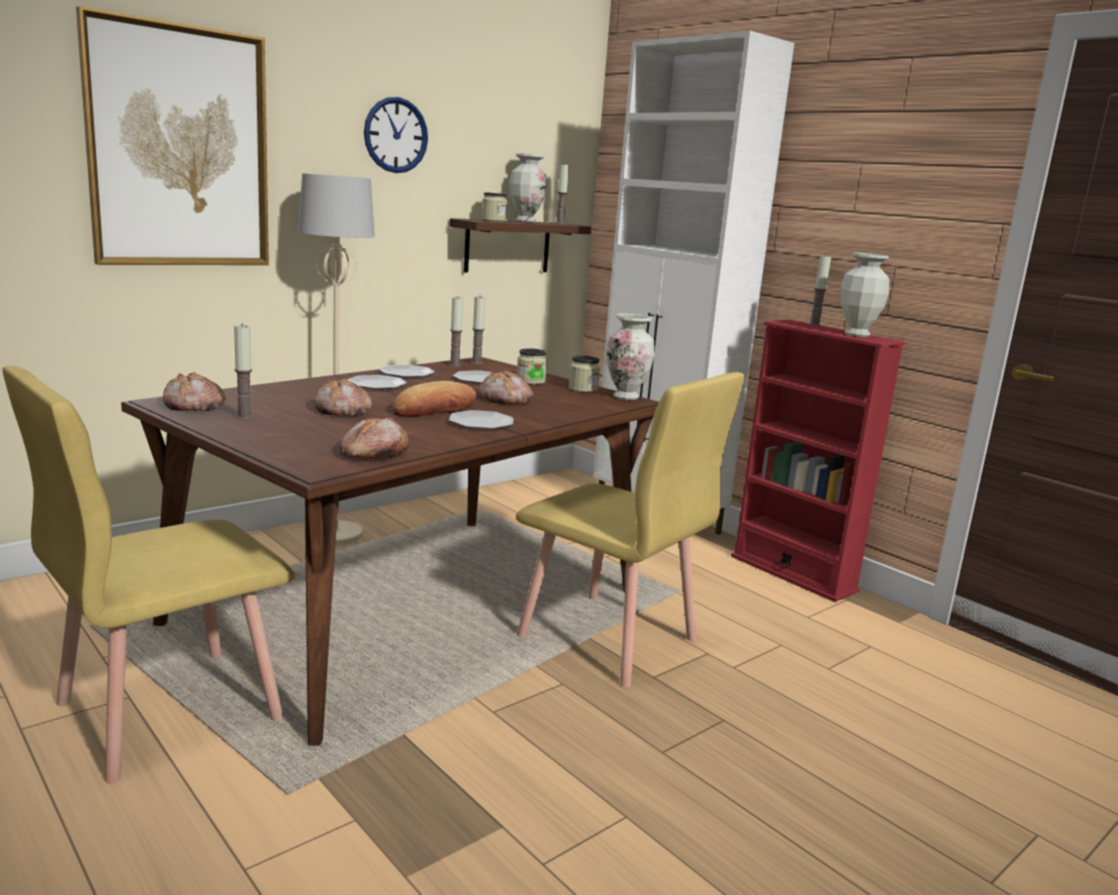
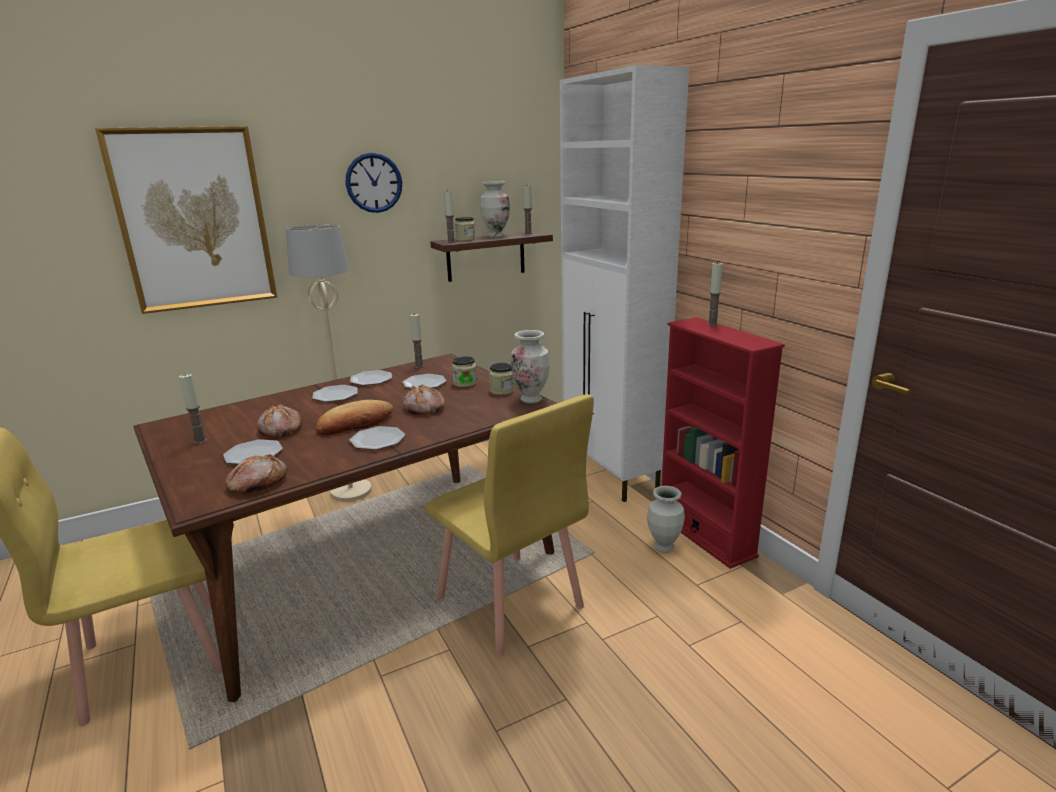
camera: 15 degrees right, 5 degrees up
bread [163,372,225,411] -> none
candle [471,297,485,365] -> candle moved to [444,189,456,243]
vase [840,253,889,337] -> vase moved to [647,486,685,553]
none -> plate [223,439,283,464]

